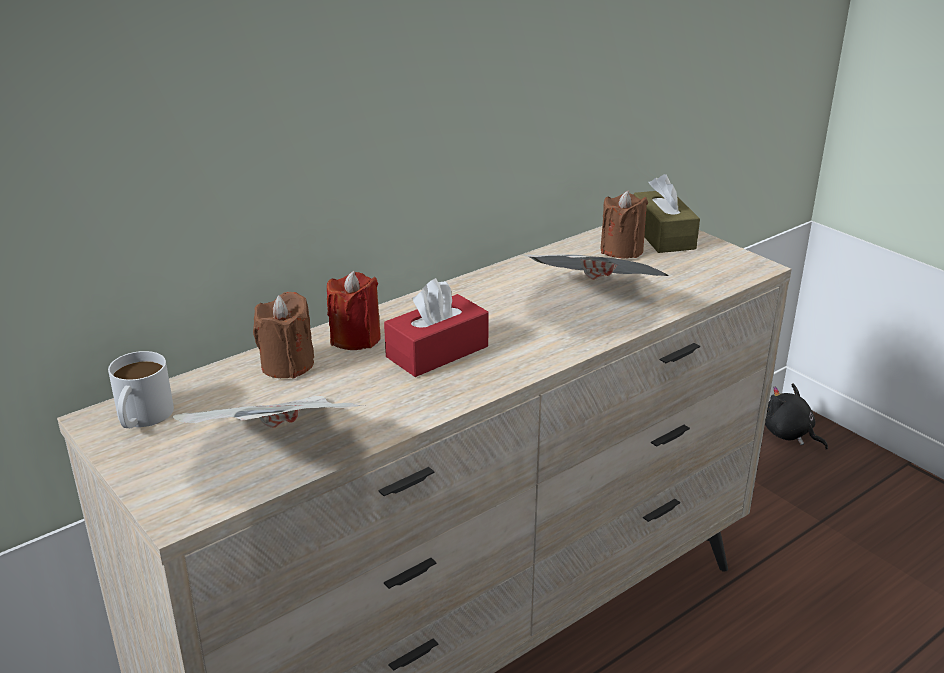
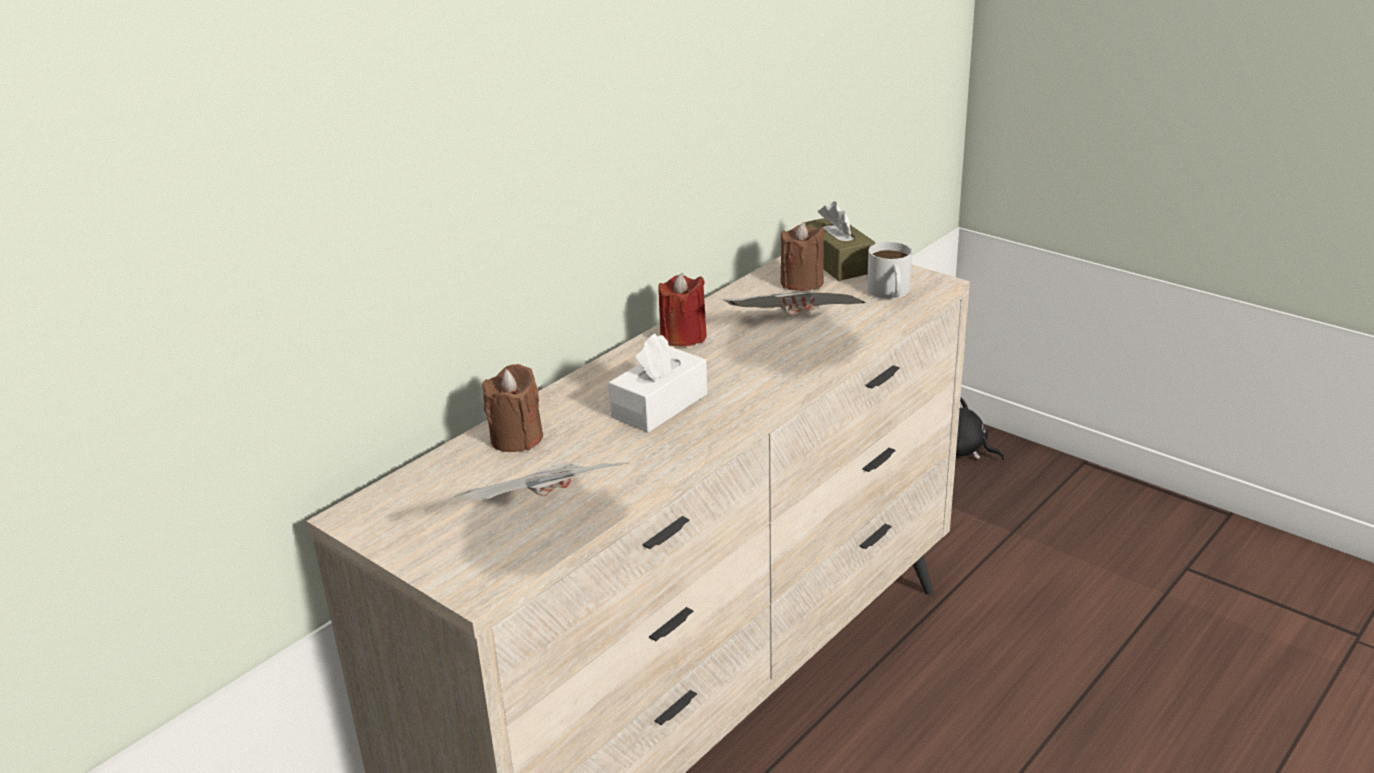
camera: 10 degrees left, 0 degrees up
white mug [108,351,174,428] -> white mug moved to [867,242,912,299]
red candle [327,271,381,350] -> red candle moved to [658,273,707,347]
red tissue box [384,278,489,377] -> white tissue box [609,333,707,433]

